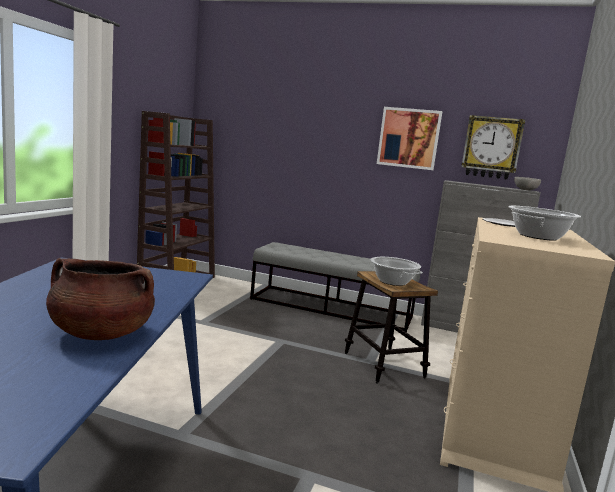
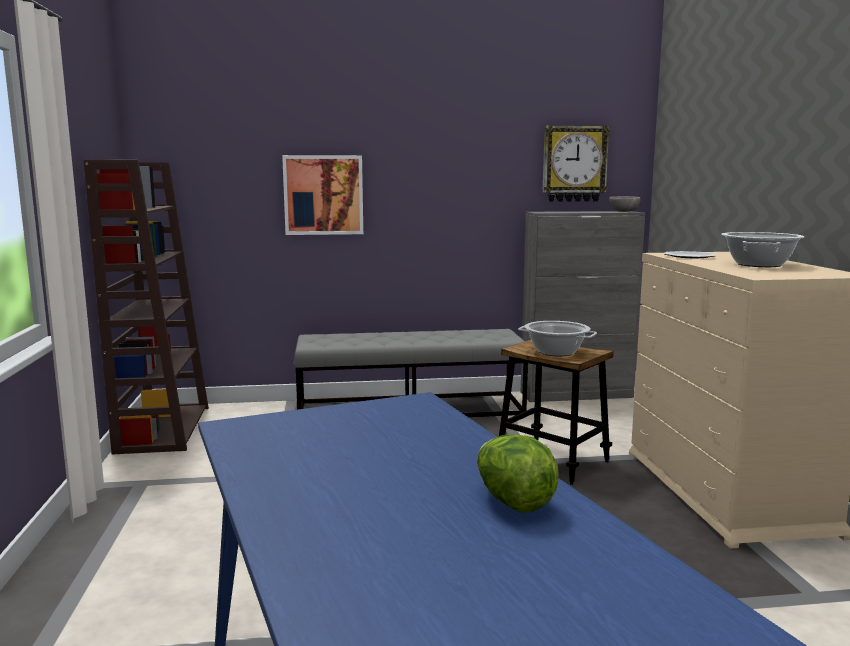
camera: 25 degrees left, 0 degrees up
brown cooking pot [46,258,155,340] -> lettuce [477,434,559,513]
picture [377,107,442,170] -> picture moved to [282,155,363,235]

